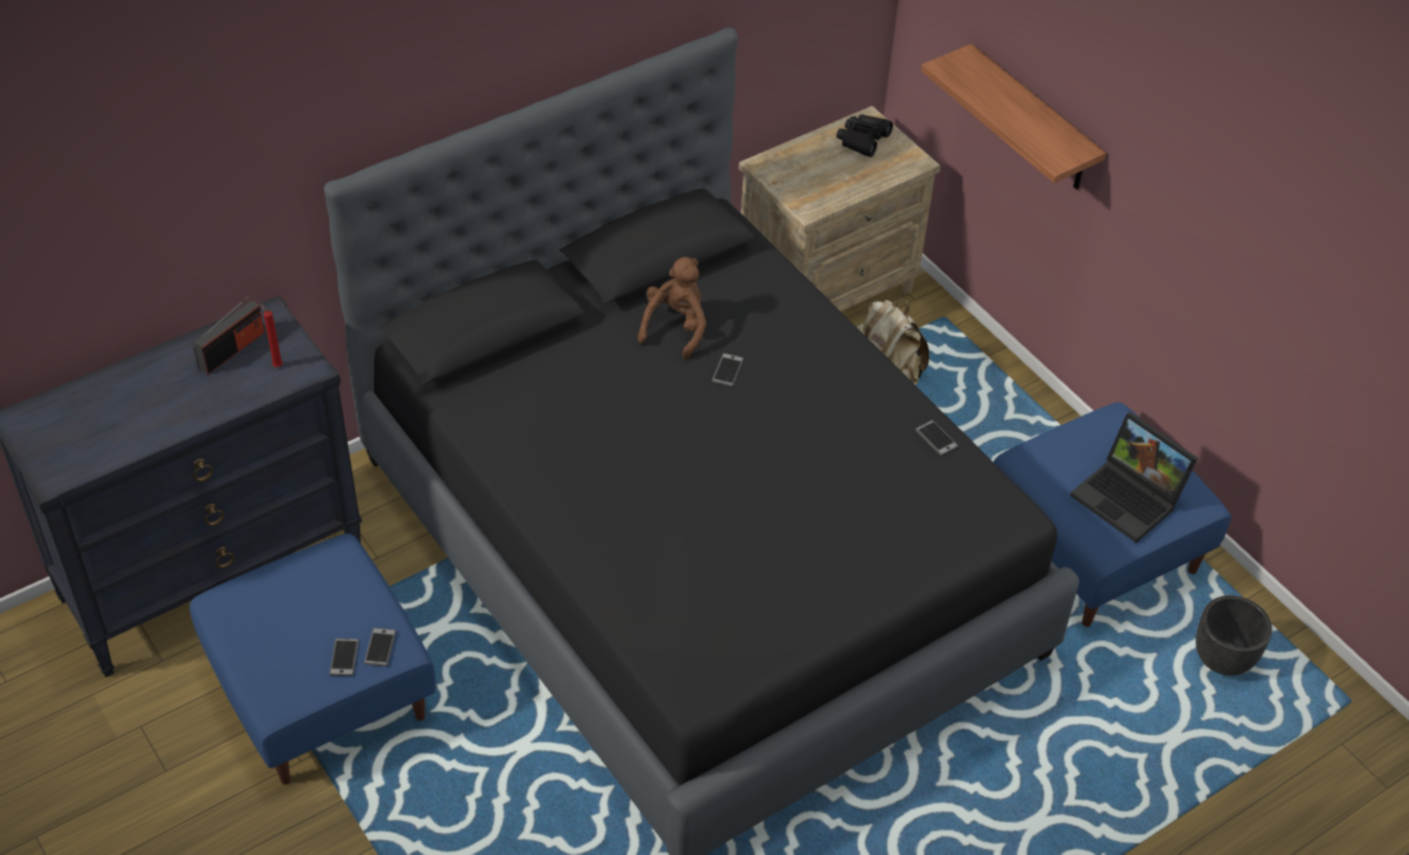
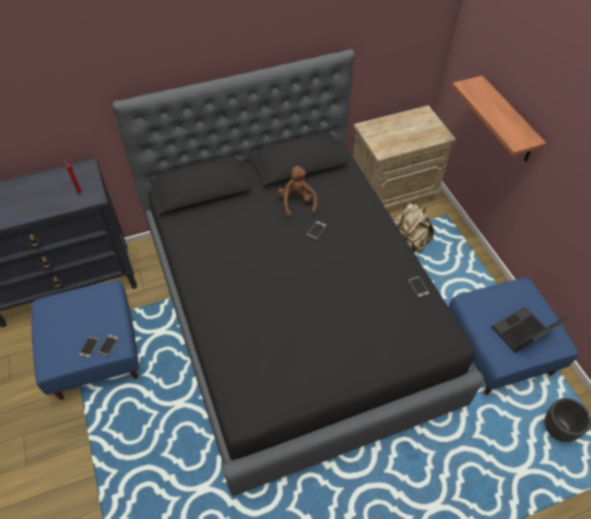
camera: 15 degrees right, 5 degrees up
radio [193,296,265,375] -> none
brown plush toy [638,257,706,359] -> brown plush toy turned 45 degrees counterclockwise [277,165,317,218]
black binoculars [836,114,893,157] -> none
laptop [1070,412,1198,543] -> laptop turned 90 degrees clockwise [492,306,569,353]

